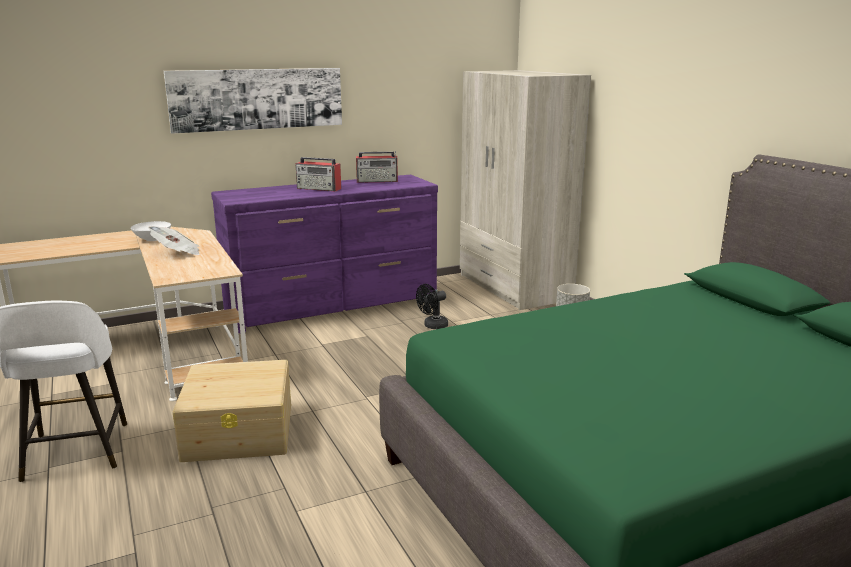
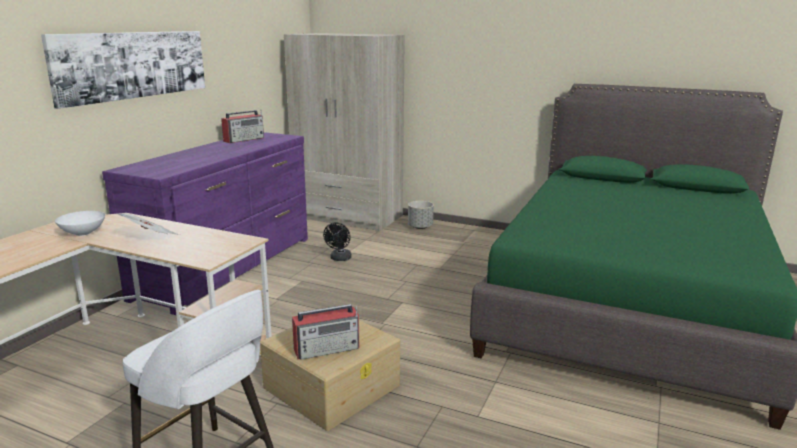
camera: 40 degrees left, 0 degrees up
radio [295,157,341,192] -> radio moved to [292,304,359,360]

